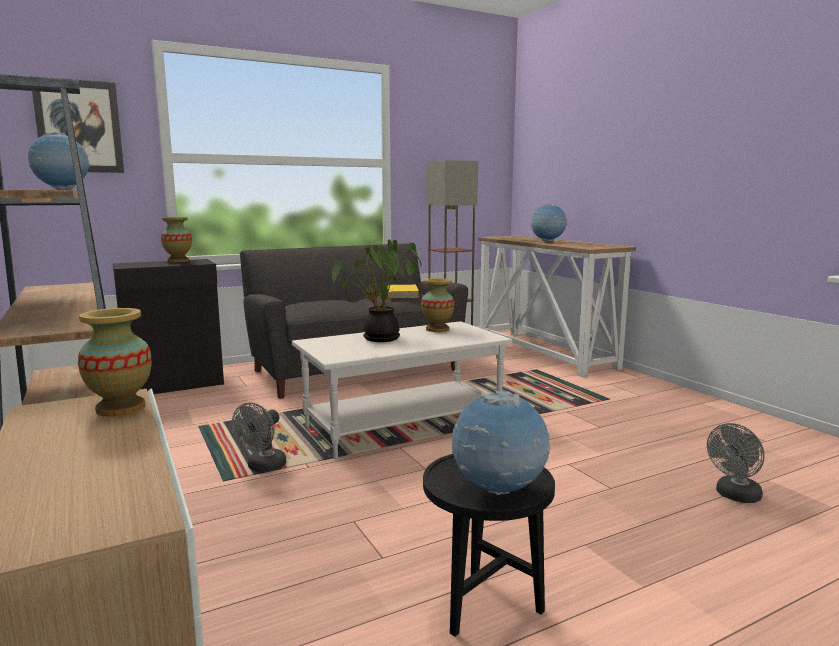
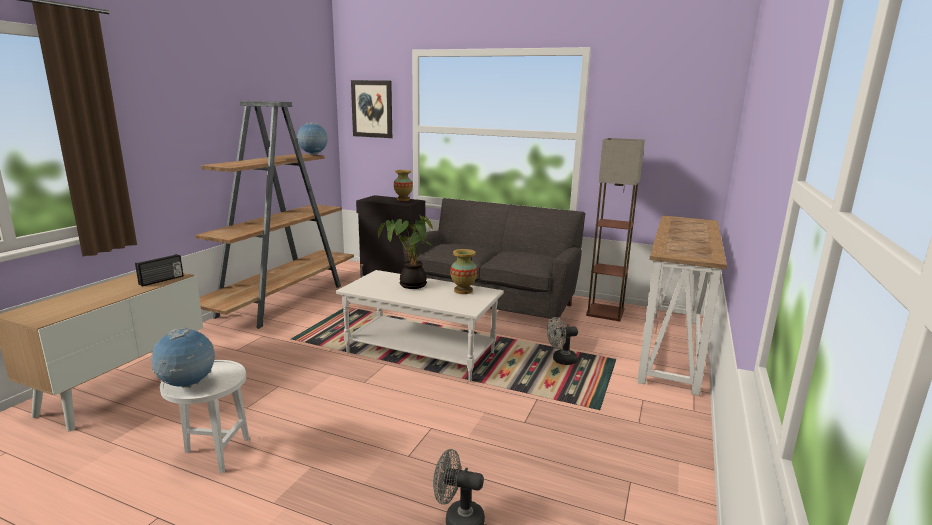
camera: 50 degrees right, 5 degrees up
vase [78,308,152,417] -> radio [135,254,183,287]
grey fan [232,402,286,472] -> grey fan moved to [547,317,578,365]
yellow book [387,285,419,298] -> none
black side table [423,454,555,637] -> white side table [160,360,249,473]
globe [531,204,567,242] -> none

